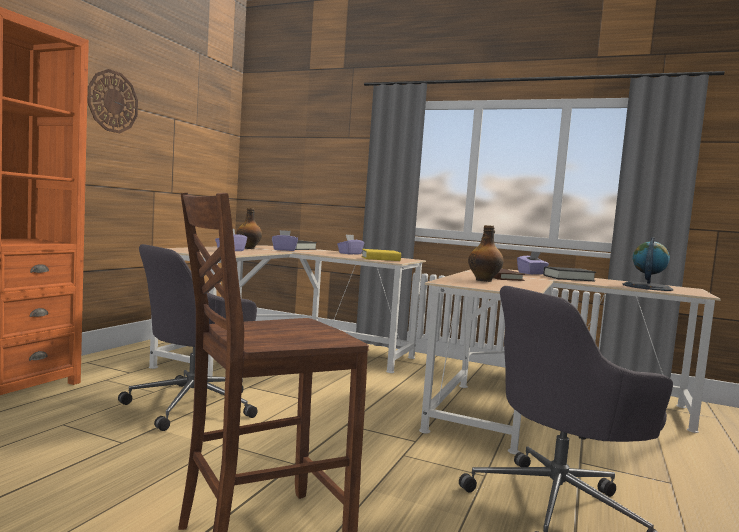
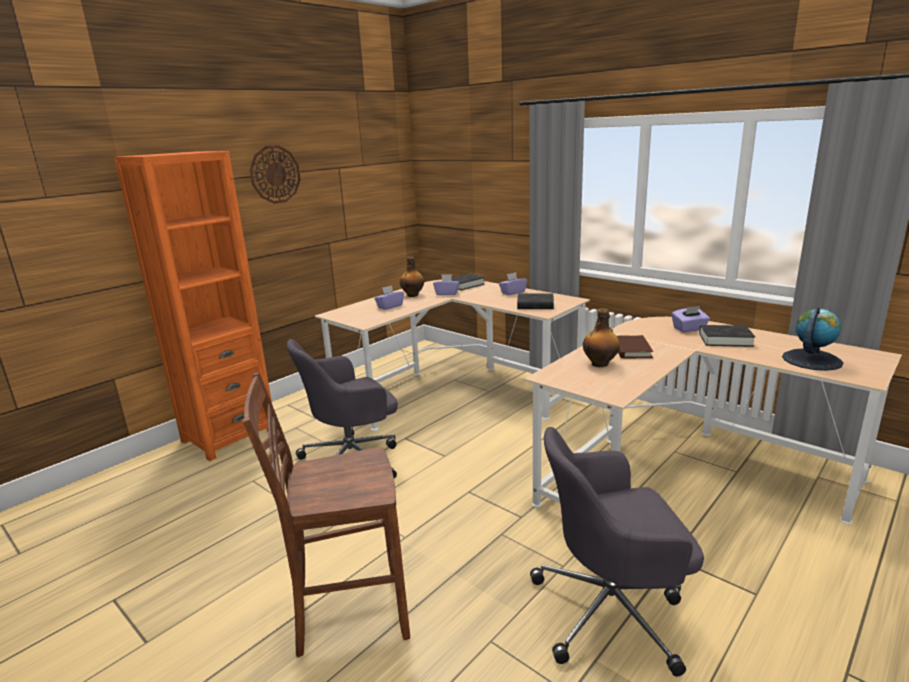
camera: 20 degrees right, 15 degrees up
yellow book [361,249,401,261] -> black book [517,293,554,309]

